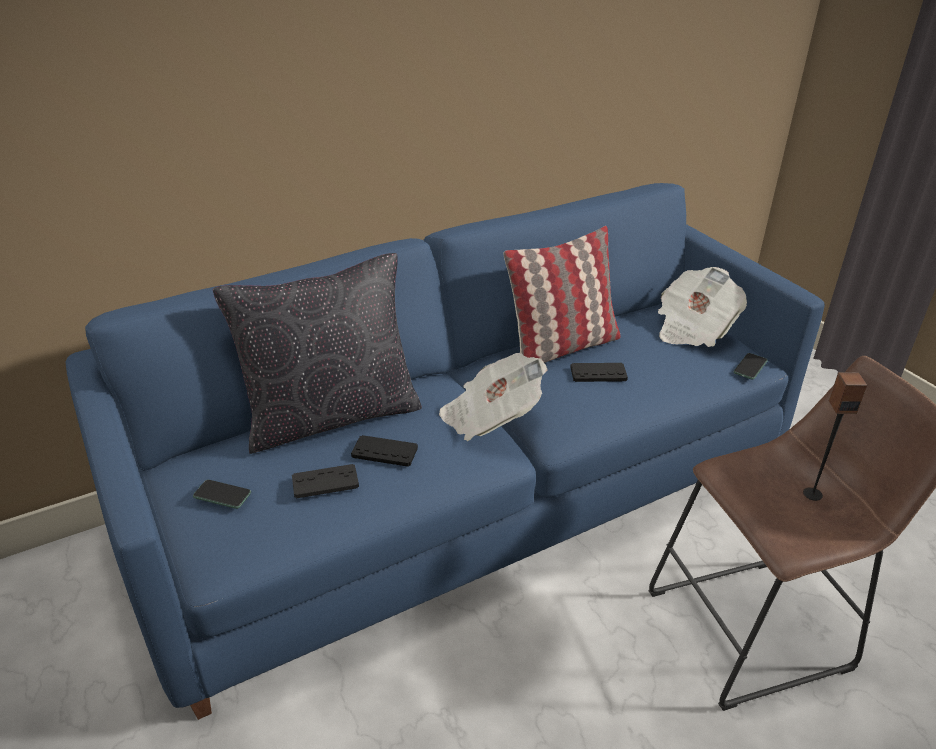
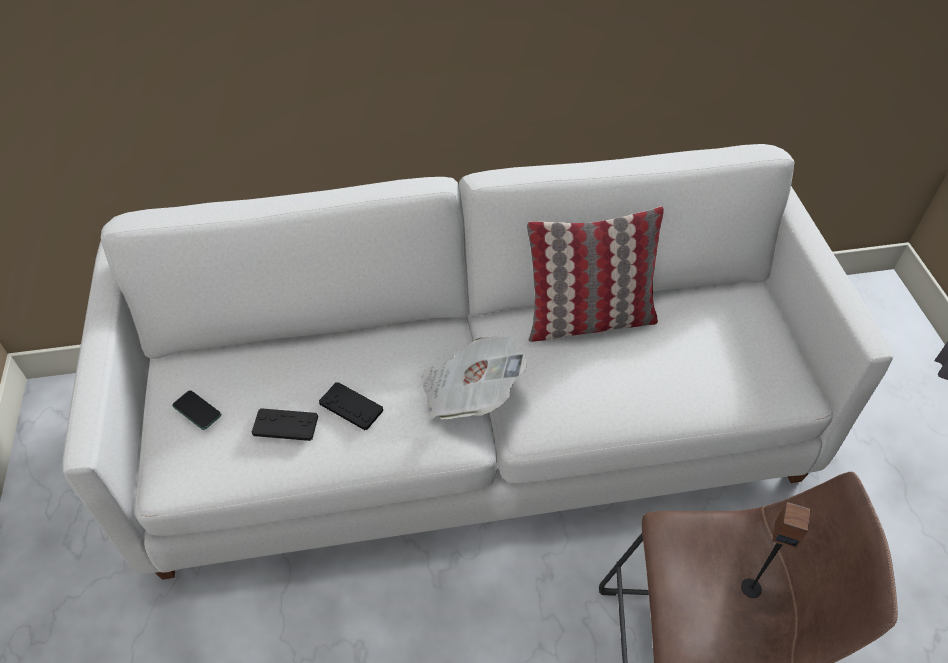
camera: 20 degrees right, 15 degrees up
blue sofa [65,183,825,720] -> white sofa [62,144,894,580]
black pillow [213,253,422,454] -> none
black game controller [571,363,628,382] -> none
newspaper [658,267,747,347] -> none
phone [734,353,768,380] -> none

